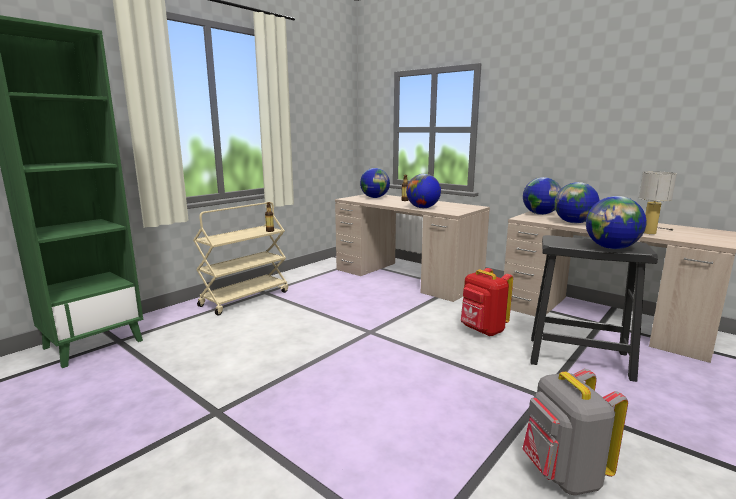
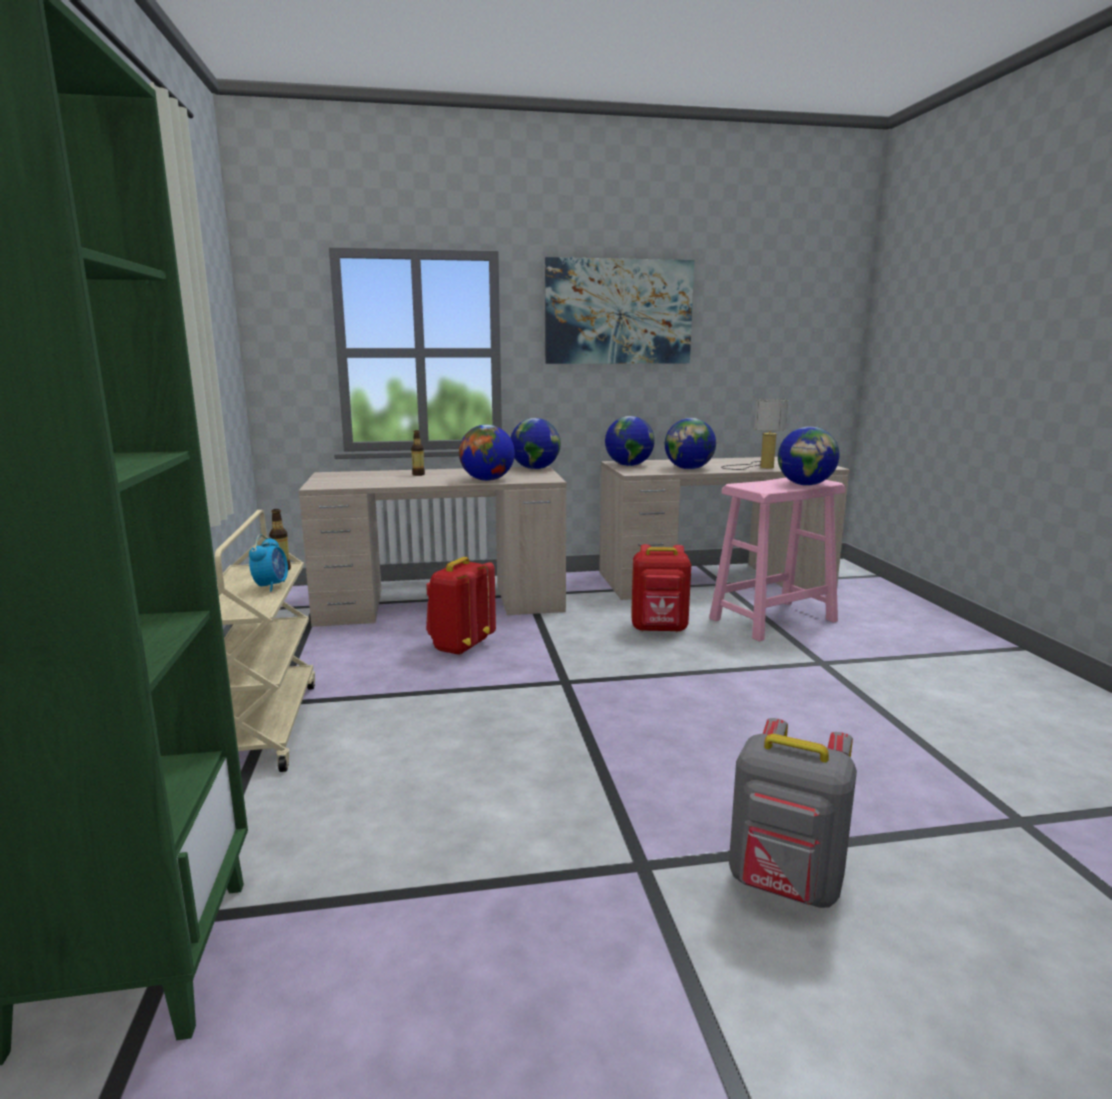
camera: 50 degrees left, 0 degrees up
globe [360,168,390,198] -> globe moved to [511,418,561,469]
grey backpack [522,369,628,495] -> grey backpack moved to [729,718,857,908]
black stool [530,235,658,382] -> pink stool [709,478,846,642]
none -> alarm clock [249,535,288,592]
none -> red backpack [426,557,496,655]
none -> picture [545,257,694,364]

